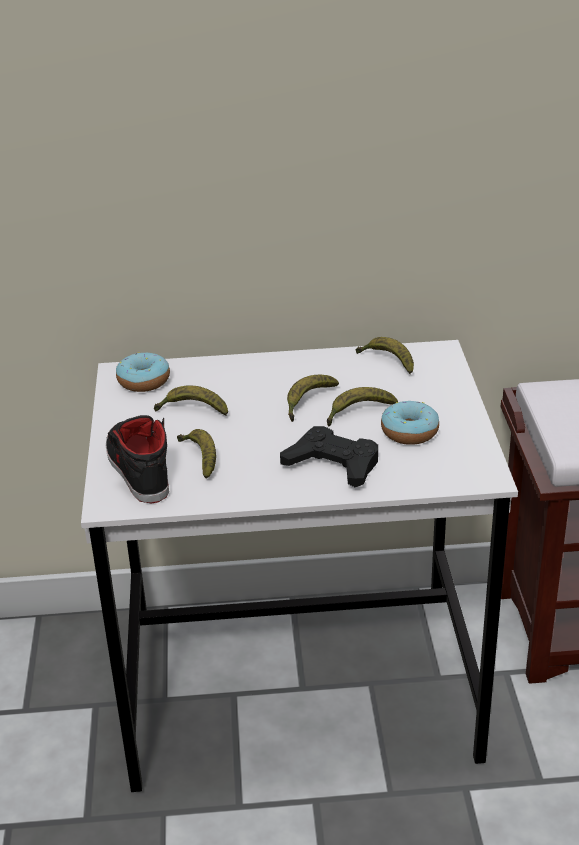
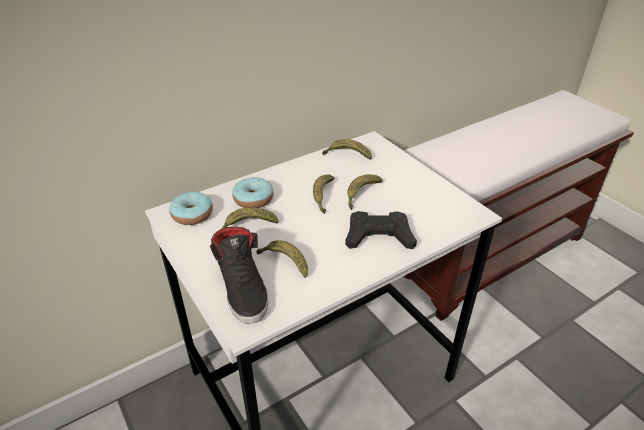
camera: 30 degrees left, 5 degrees up
black shoe [106,415,169,503] -> black shoe turned 150 degrees counterclockwise [210,227,268,324]
donut [381,401,439,445] -> donut moved to [232,177,274,208]

